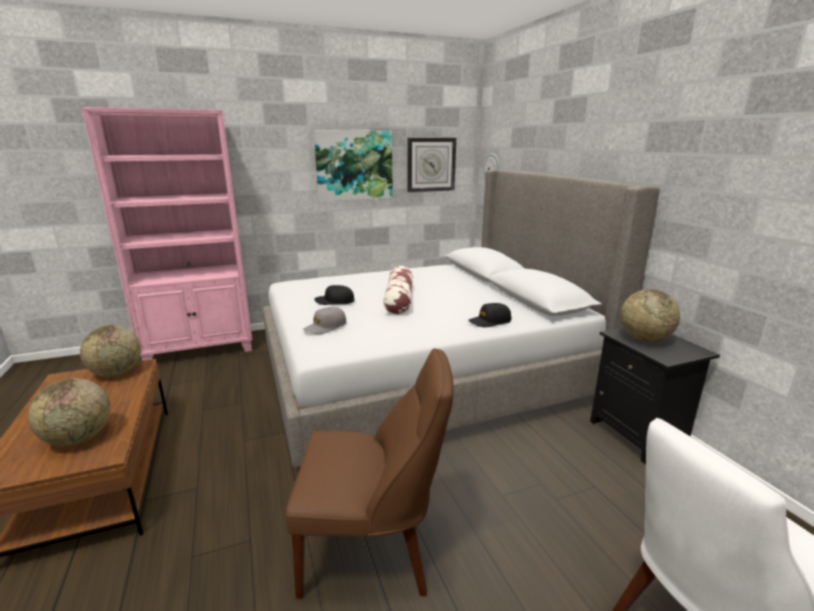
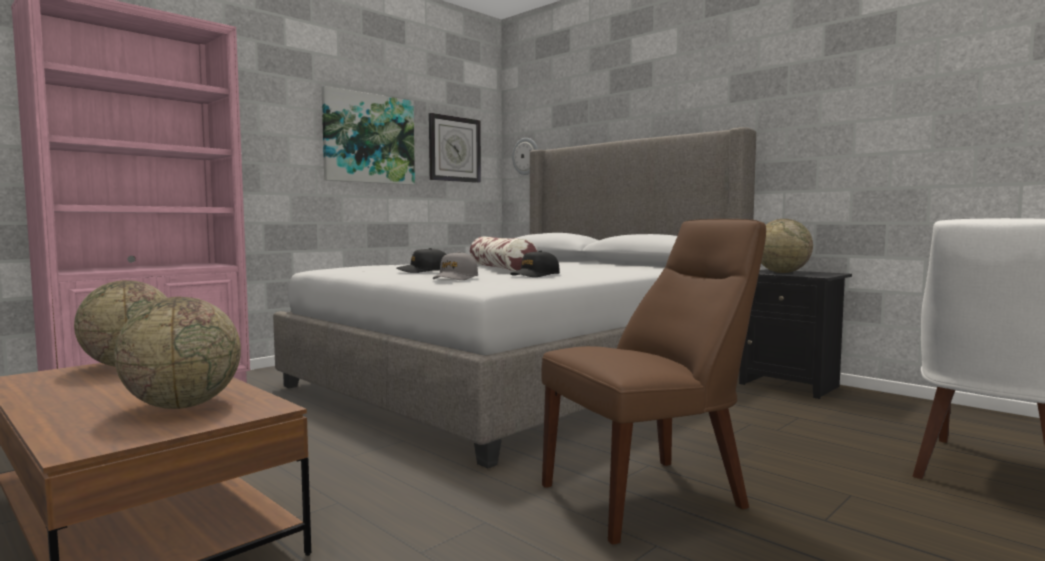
camera: 25 degrees left, 15 degrees down
black cap [468,303,512,327] -> black cap moved to [510,250,560,277]

